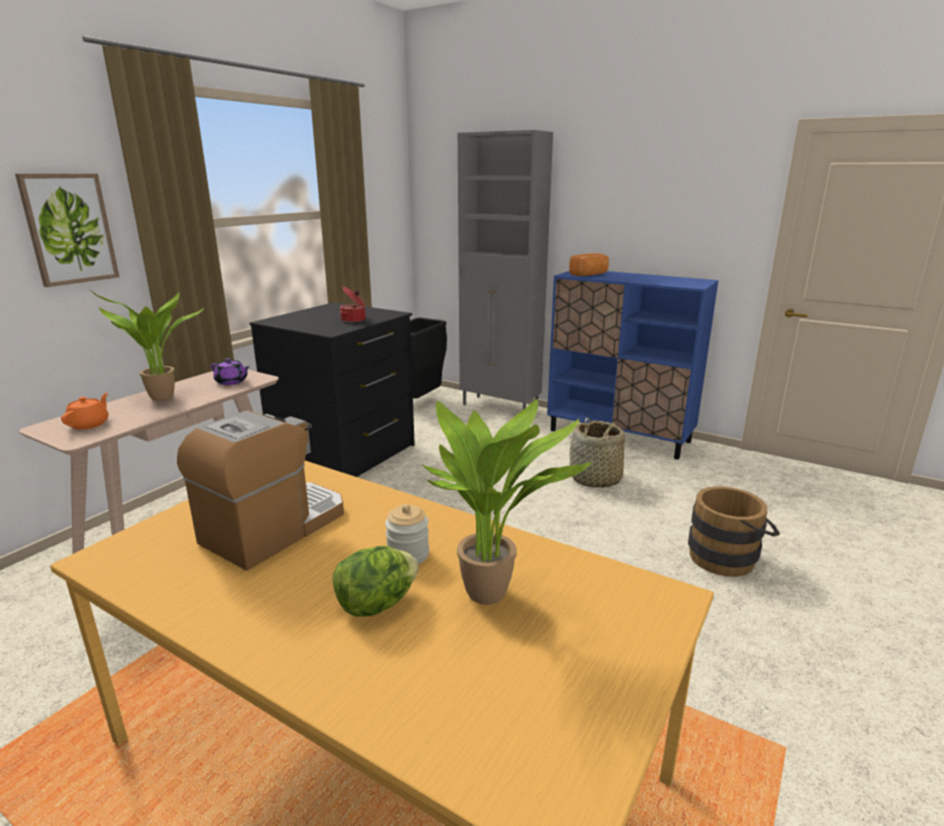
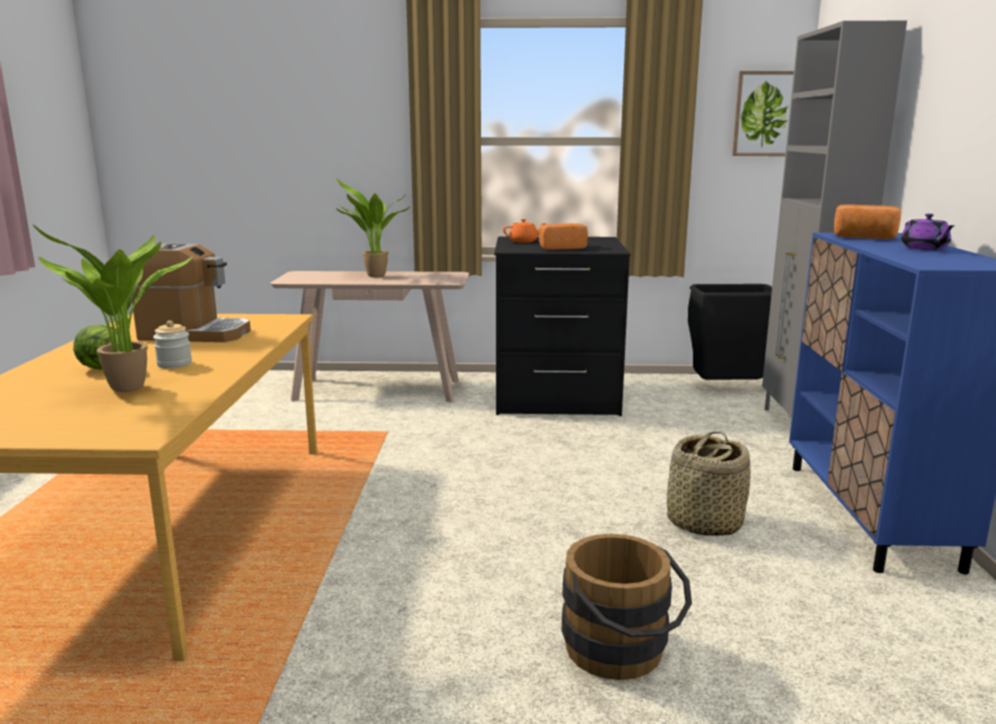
camera: 60 degrees right, 5 degrees down
picture [15,174,119,287] -> picture moved to [732,71,794,156]
orange teapot [61,393,109,429] -> orange teapot moved to [503,219,546,243]
purple teapot [211,358,250,385] -> purple teapot moved to [901,214,954,250]
cooking pot [340,287,366,323] -> bread [539,223,588,250]

